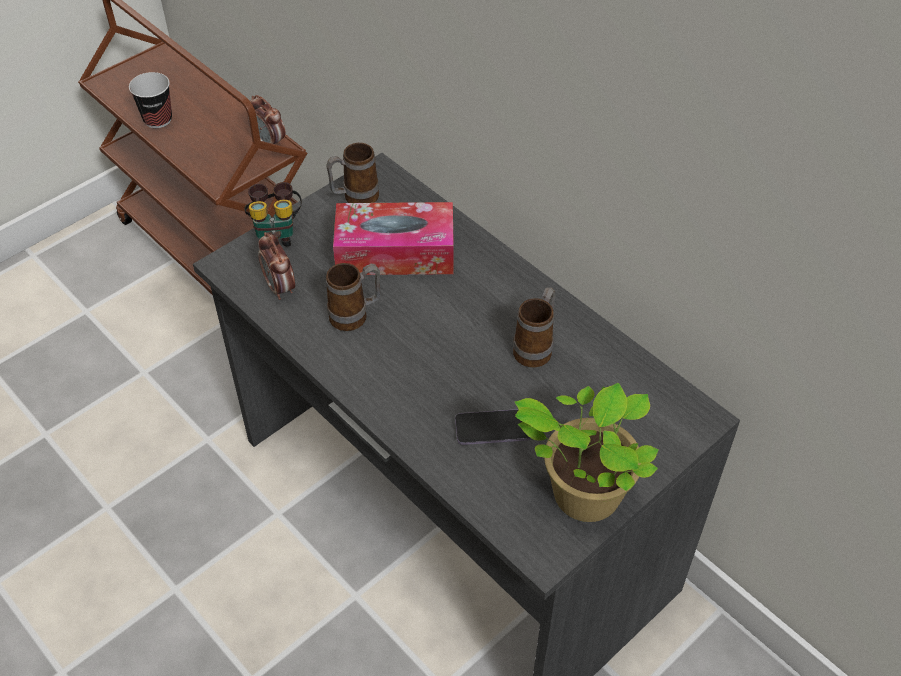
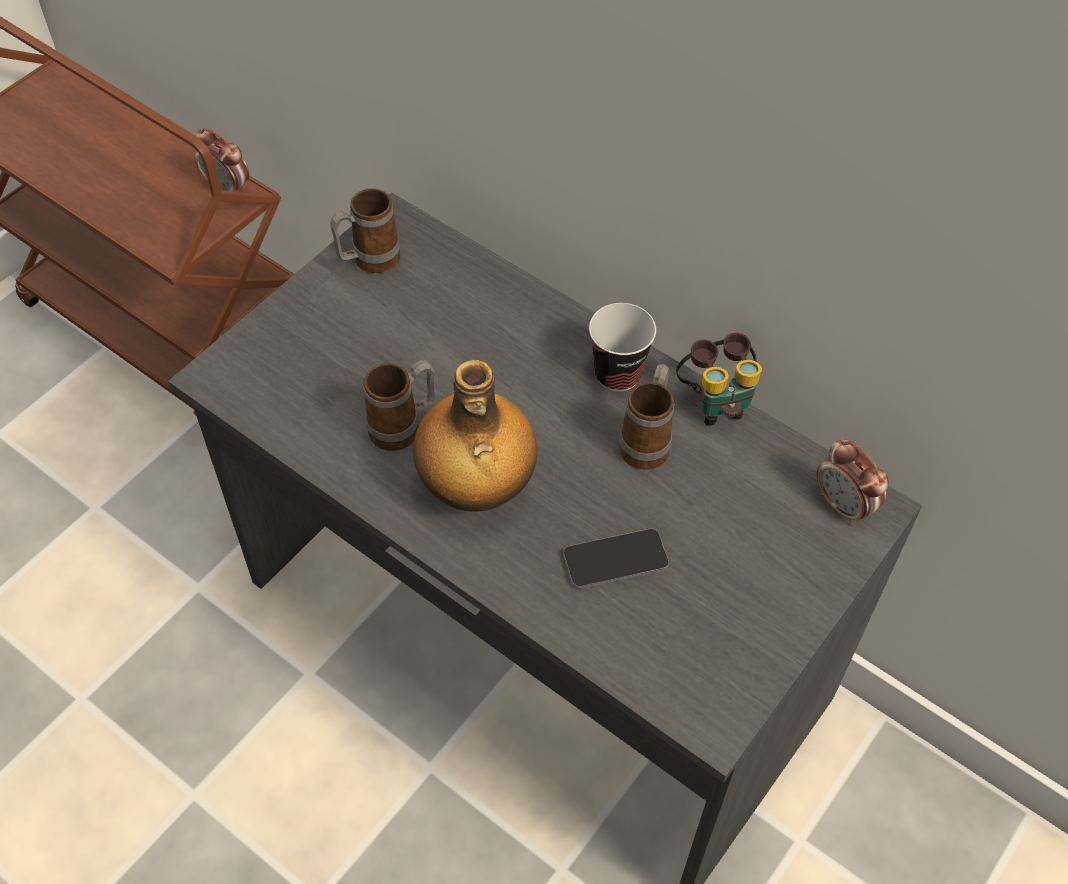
camera: 10 degrees left, 5 degrees up
cup [129,72,172,128] -> cup moved to [589,303,656,392]
binoculars [244,182,302,247] -> binoculars moved to [676,333,762,426]
alarm clock [258,232,295,300] -> alarm clock moved to [817,438,889,525]
tissue box [333,202,454,275] -> none
potted plant [515,383,659,522] -> none
none -> bottle [413,360,537,512]

